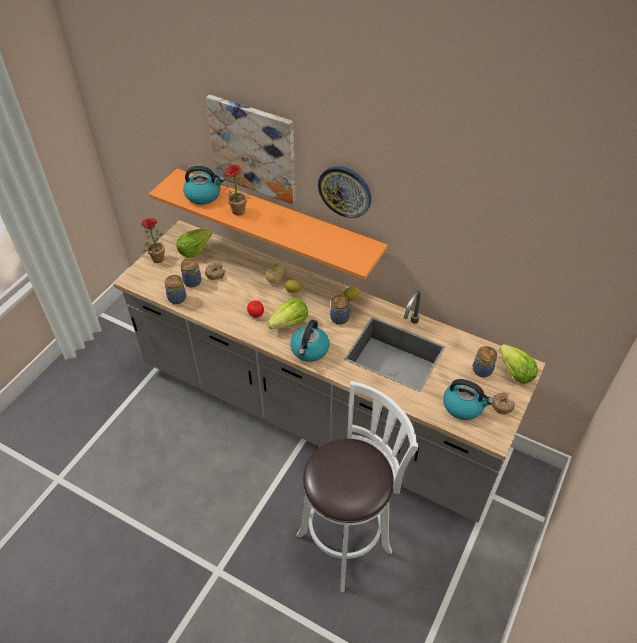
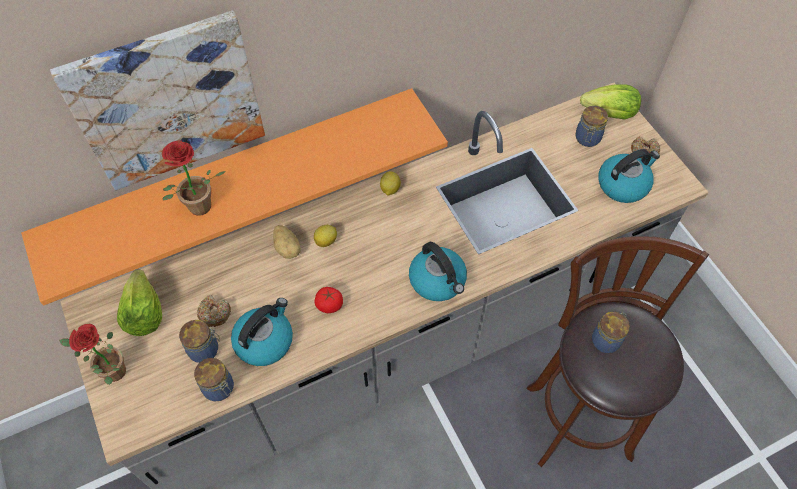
camera: 55 degrees left, 10 degrees up
kettle [183,166,225,205] -> kettle moved to [231,298,293,366]
lettuce [267,299,308,329] -> none
white stool [296,381,418,592] -> brown stool [526,236,709,467]
wall clock [318,166,371,218] -> none
jar [330,295,352,325] -> jar moved to [592,312,630,353]

